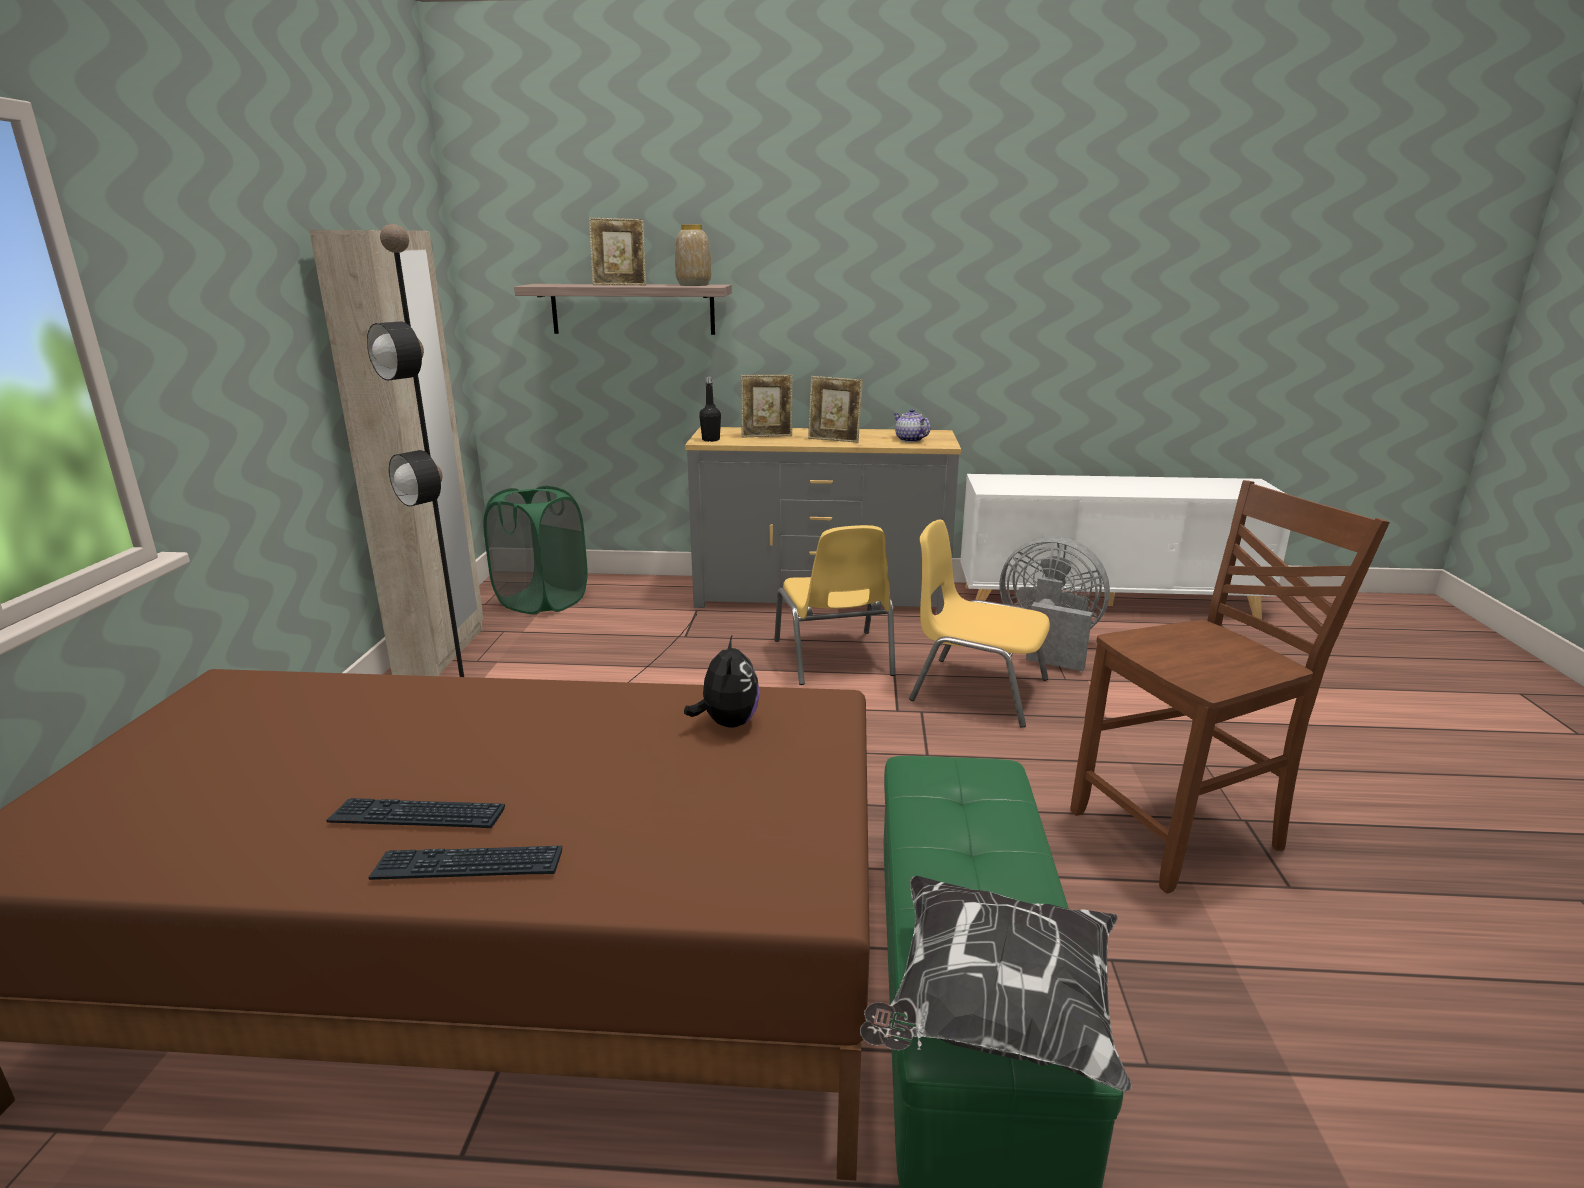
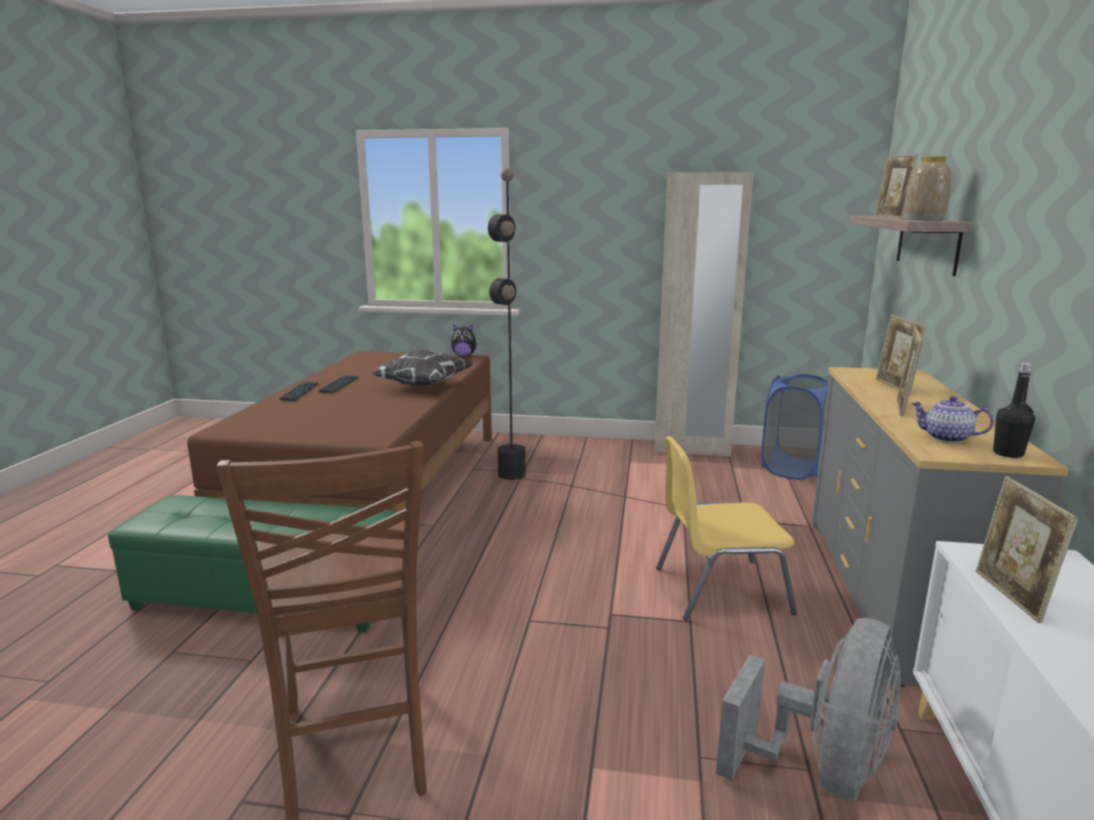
camera: 95 degrees right, 5 degrees down
green laundry basket [483,485,588,614] -> blue laundry basket [761,374,828,480]
plush toy [684,634,760,728] -> plush toy moved to [451,324,480,357]
black bottle [699,377,721,442] -> black bottle moved to [993,363,1035,458]
pillow [860,876,1132,1092] -> pillow moved to [370,349,474,386]
teapot [894,409,930,442] -> teapot turned 120 degrees counterclockwise [911,396,994,443]
yellow chair [909,519,1050,728] -> none
none -> picture frame [976,476,1078,623]

